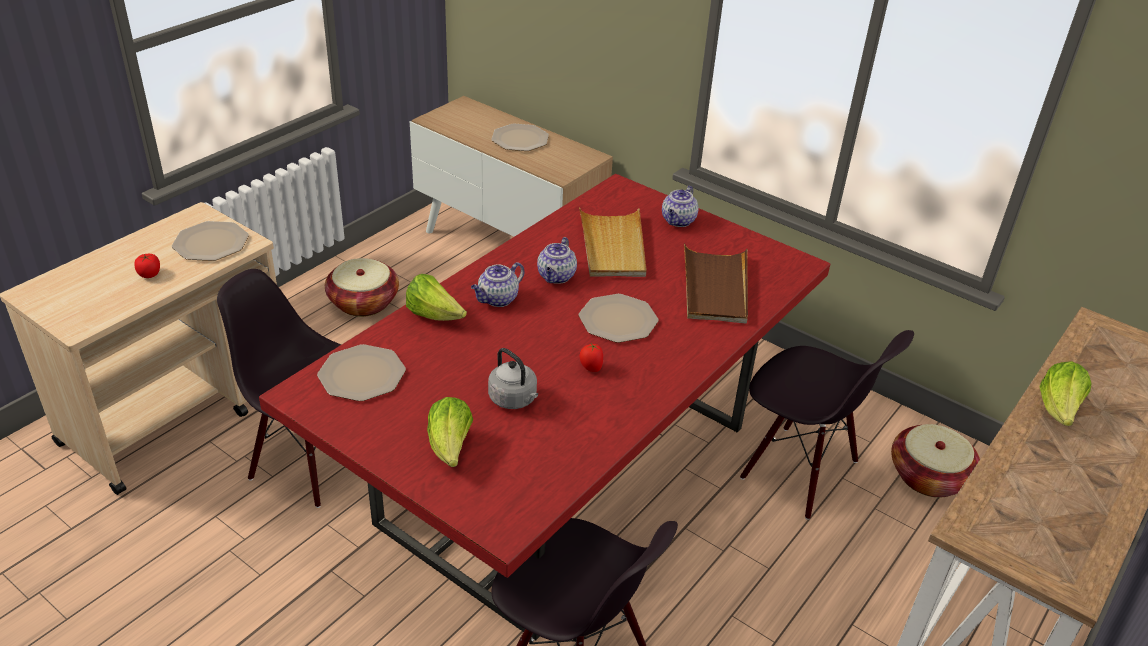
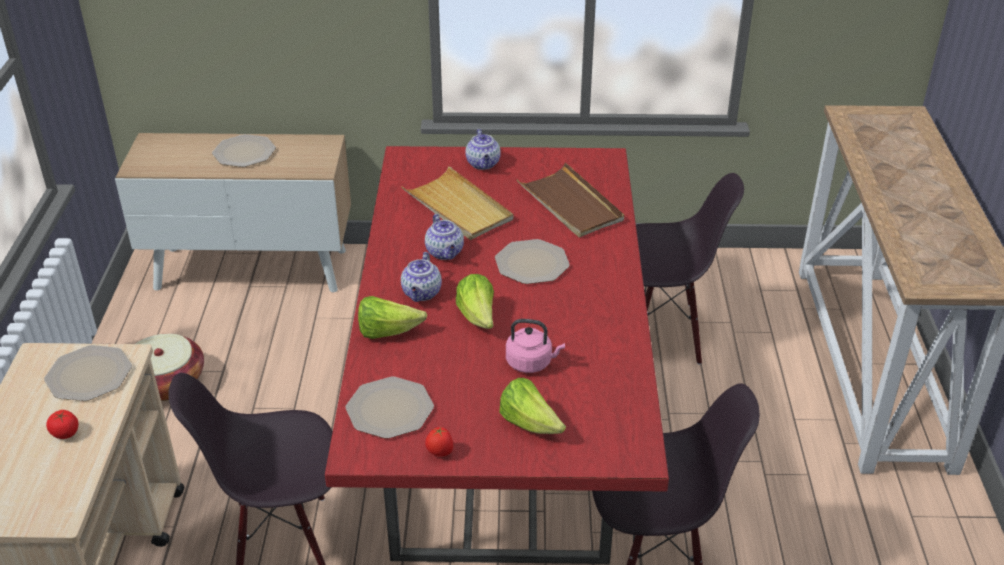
camera: 35 degrees left, 0 degrees up
grey kettle [488,348,538,409] -> pink kettle [506,319,565,373]
tomato [580,344,603,372] -> tomato moved to [425,427,453,457]
basket [891,424,980,498] -> none
lettuce [1039,361,1091,426] -> lettuce moved to [456,274,494,329]

